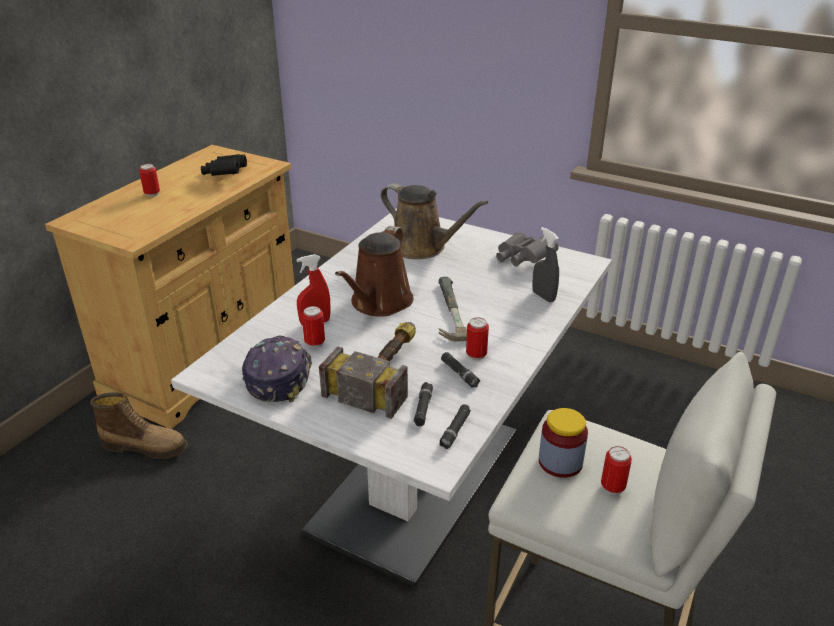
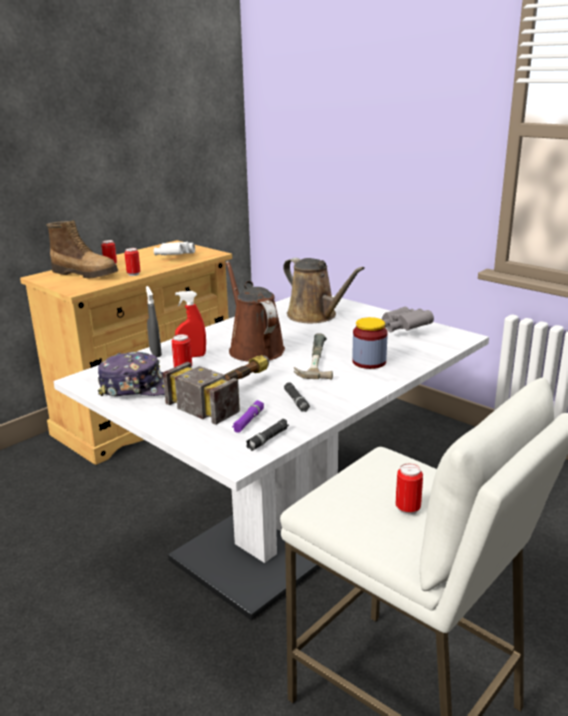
camera: 15 degrees right, 10 degrees down
boot [90,392,188,459] -> boot moved to [47,220,118,278]
black binoculars [201,154,247,176] -> white binoculars [154,242,195,256]
cap [242,336,312,402] -> cap turned 75 degrees clockwise [98,352,165,396]
brown watering can [335,226,413,317] -> brown watering can turned 120 degrees clockwise [226,261,285,362]
black flashlight [413,382,433,426] -> purple flashlight [232,400,264,433]
can [466,318,489,360] -> can moved to [124,248,140,276]
grey spray bottle [532,227,559,303] -> grey spray bottle moved to [146,286,162,357]
jar [539,408,588,478] -> jar moved to [352,317,388,369]

